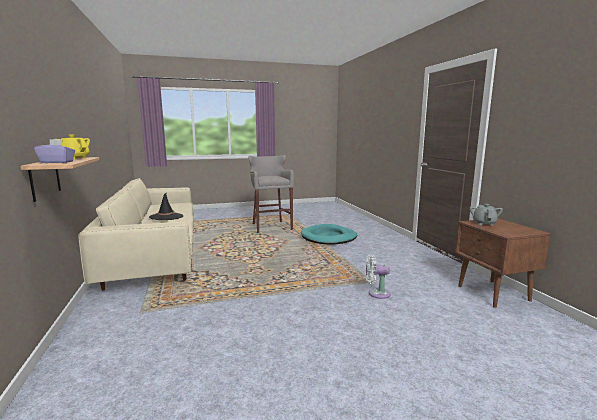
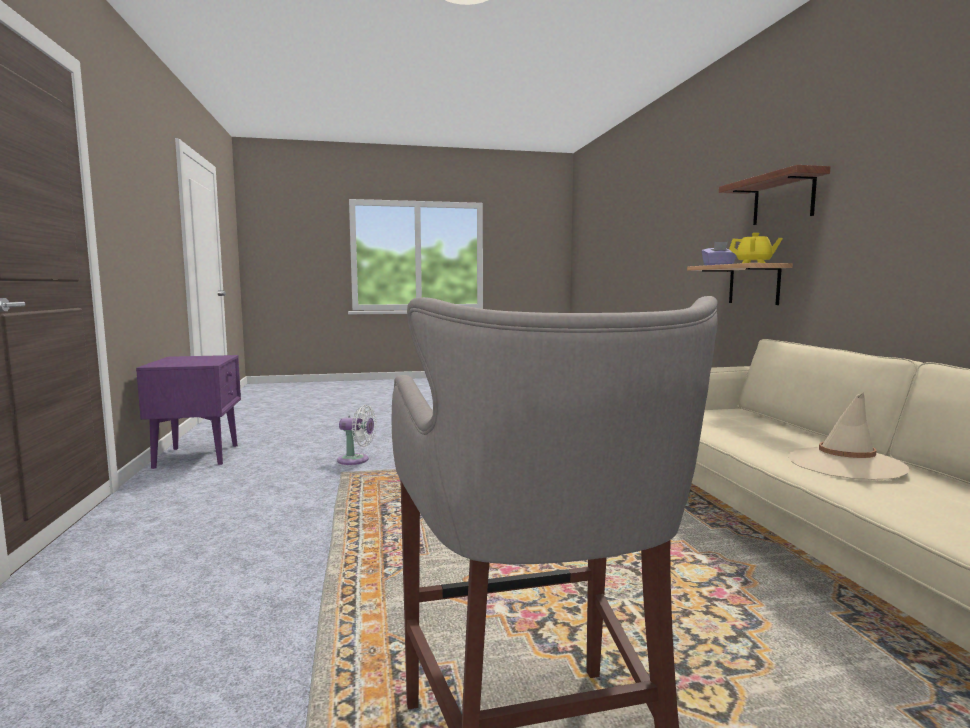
camera: 175 degrees left, 5 degrees down
black hat [149,192,183,220] -> beige hat [788,392,909,480]
turquoise dog bed [301,224,357,245] -> none
brown nightstand [455,218,551,308] -> purple nightstand [136,355,241,469]
grey teapot [469,204,503,226] -> none
none -> shelf [719,165,831,225]

